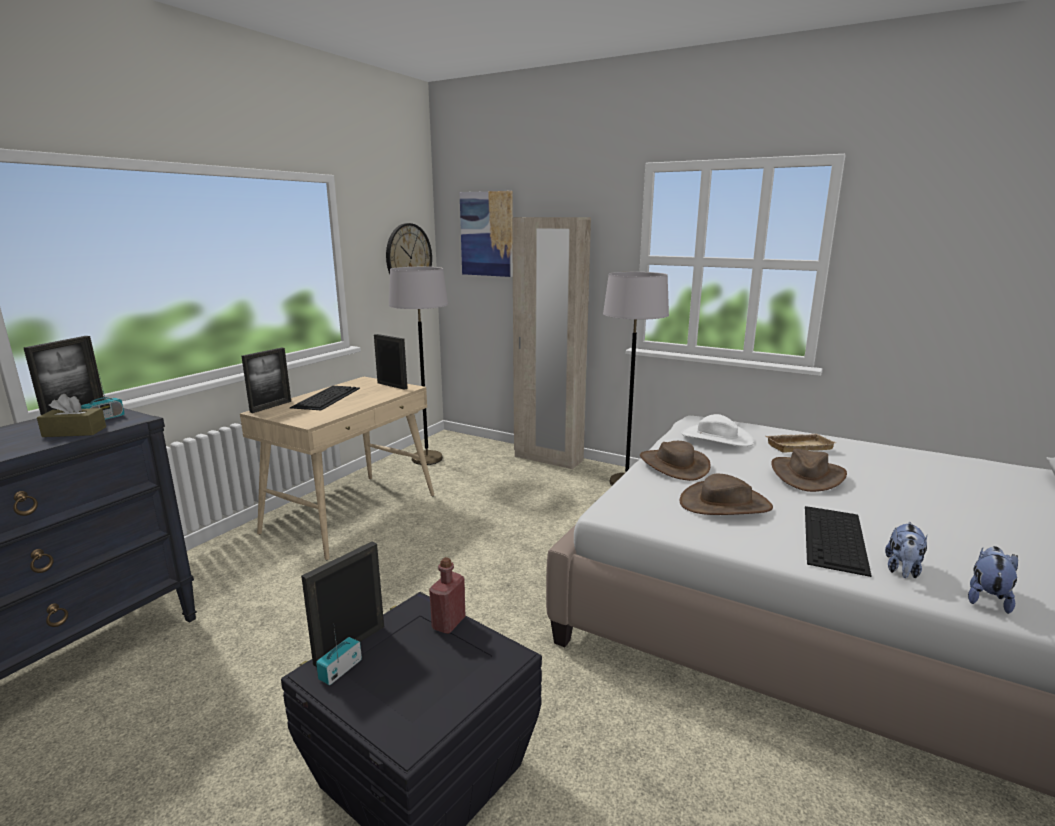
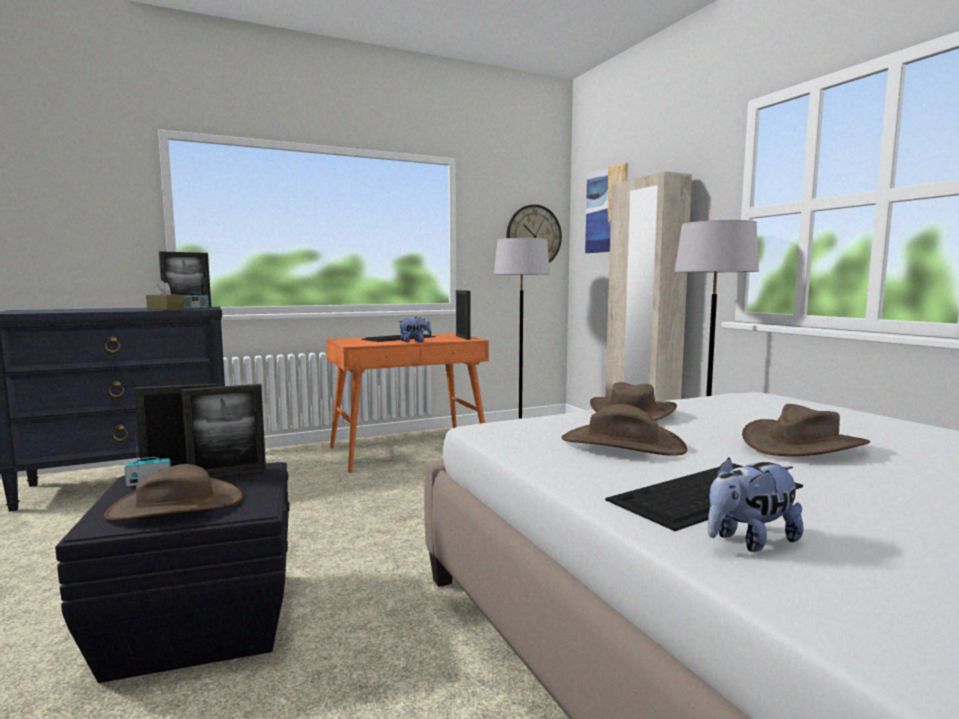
camera: 35 degrees right, 10 degrees down
beige desk [240,377,434,560] -> orange desk [326,334,489,473]
picture frame [241,347,291,413] -> picture frame moved to [181,384,266,478]
red bottle [429,557,466,634] -> none
white hat [681,414,754,447] -> none
beige tray [766,434,836,453] -> none
plush toy [968,546,1018,614] -> plush toy moved to [398,317,432,342]
none -> brown hat [104,464,243,521]

